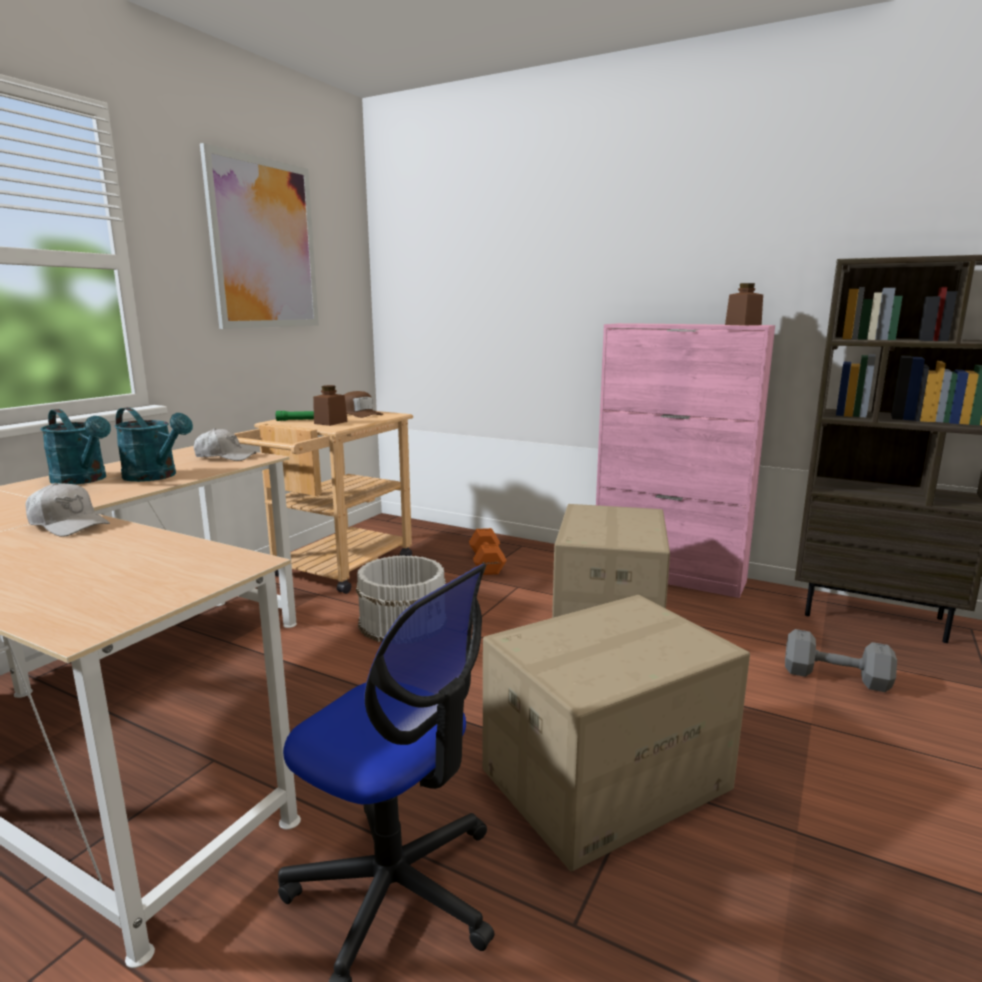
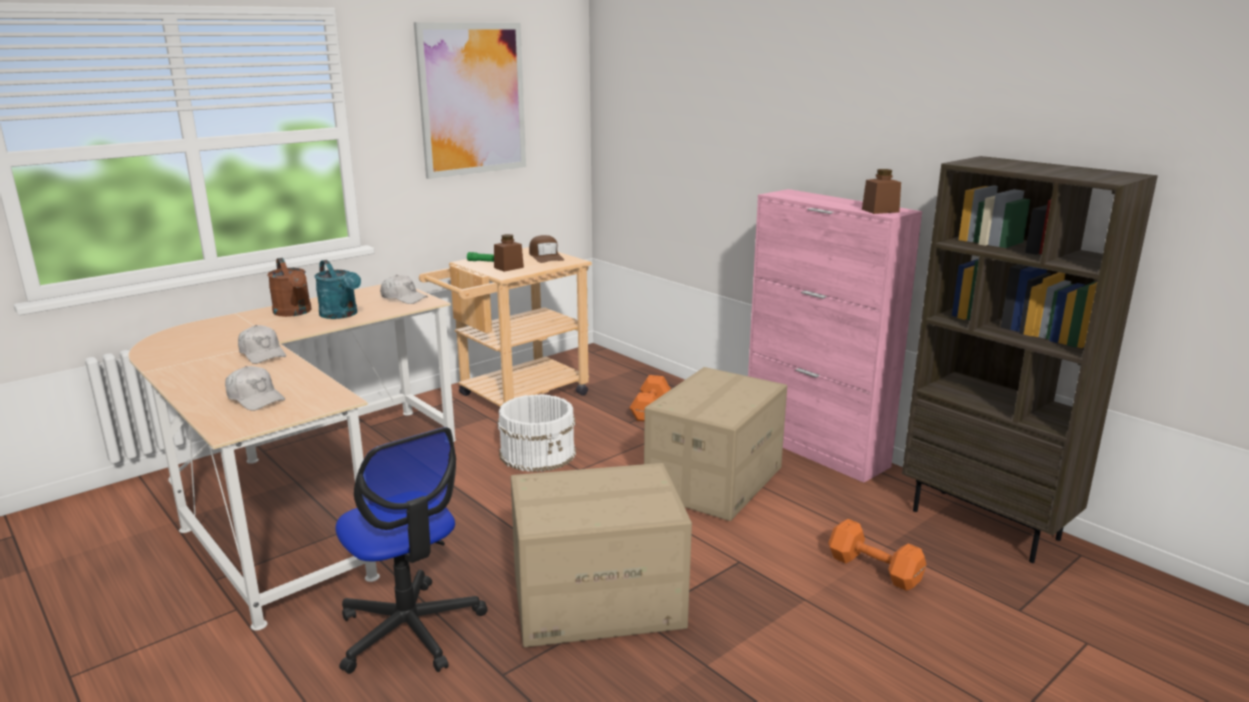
camera: 20 degrees right, 5 degrees up
turquoise watering can [41,409,111,485] -> brown watering can [267,258,312,317]
grey dumbbell [785,629,897,692] -> orange dumbbell [828,519,926,591]
none -> white cap [225,366,285,411]

